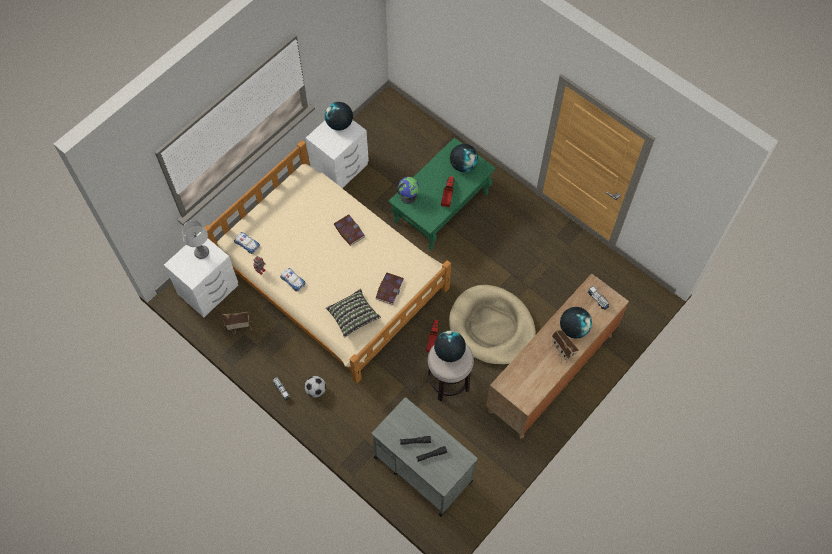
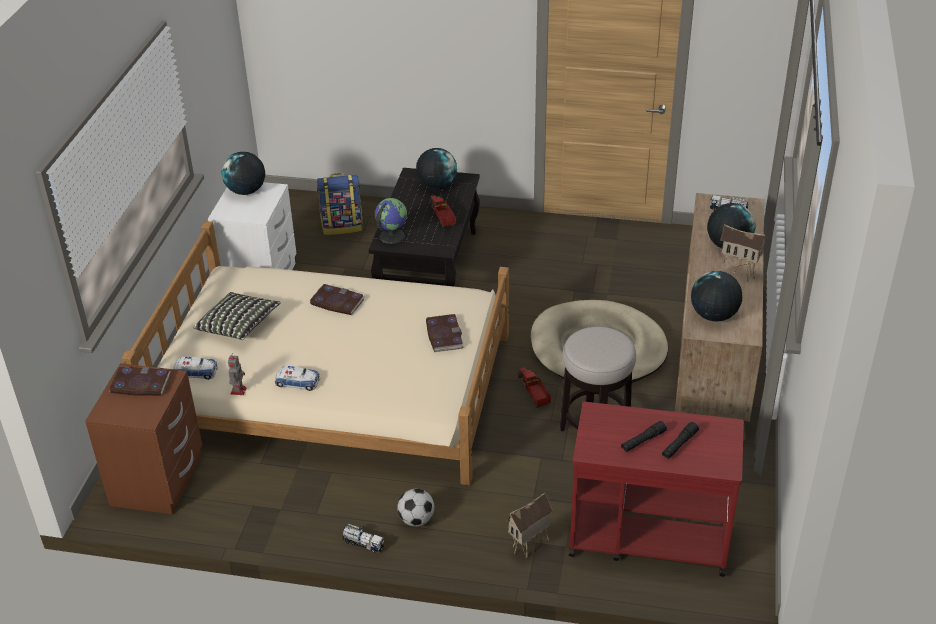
camera: 30 degrees left, 25 degrees down
white nightstand [164,232,238,317] -> brown nightstand [85,363,202,514]
table lamp [182,220,209,259] -> book [109,366,171,396]
toy house [223,312,252,334] -> toy house moved to [506,493,553,559]
pillow [326,289,381,338] -> pillow moved to [194,292,281,340]
grey cart [372,397,478,516] -> red cart [569,402,744,577]
green coffee table [389,138,496,250] -> black coffee table [369,168,480,287]
globe [434,331,466,362] -> globe moved to [691,271,742,322]
none -> backpack [317,173,362,235]

